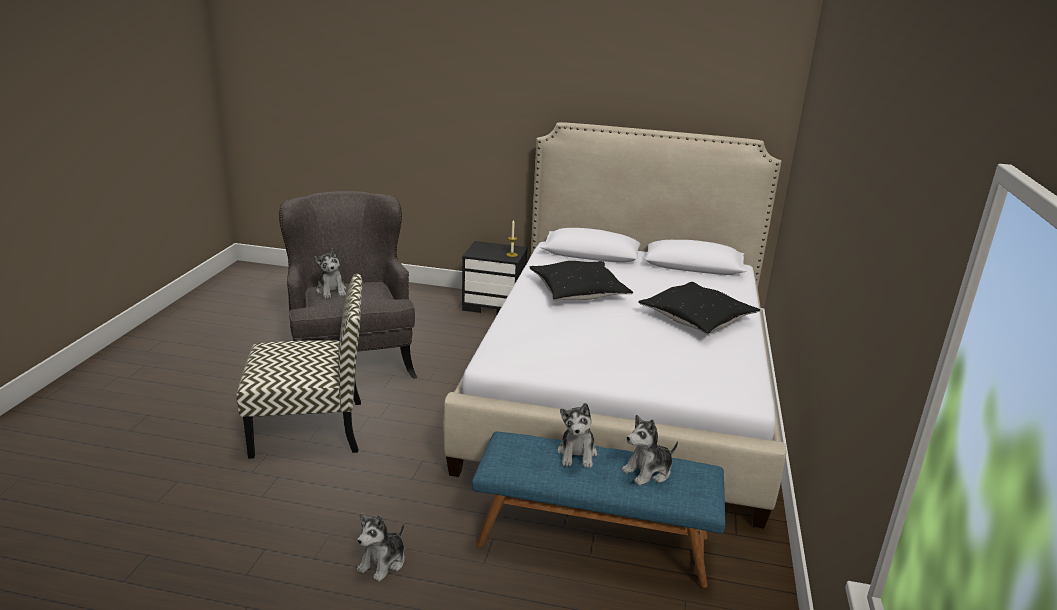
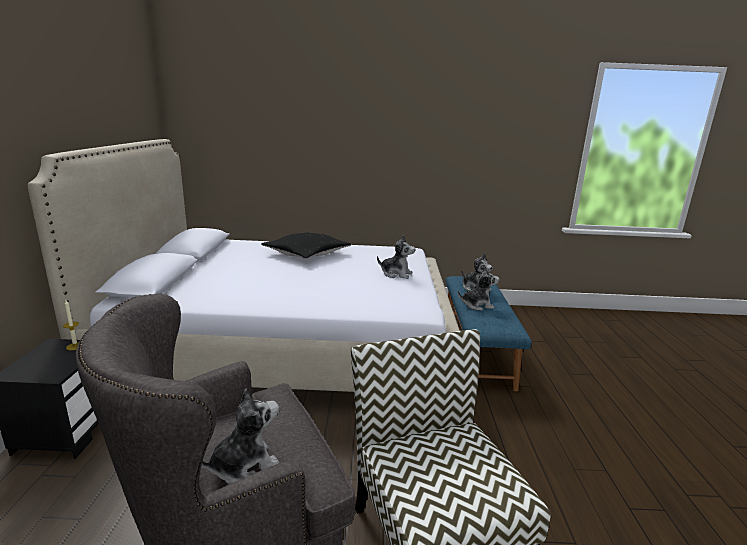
camera: 100 degrees left, 5 degrees down
plush toy [357,513,405,582] -> plush toy moved to [377,235,415,279]
black pillow [530,261,633,301] -> none

